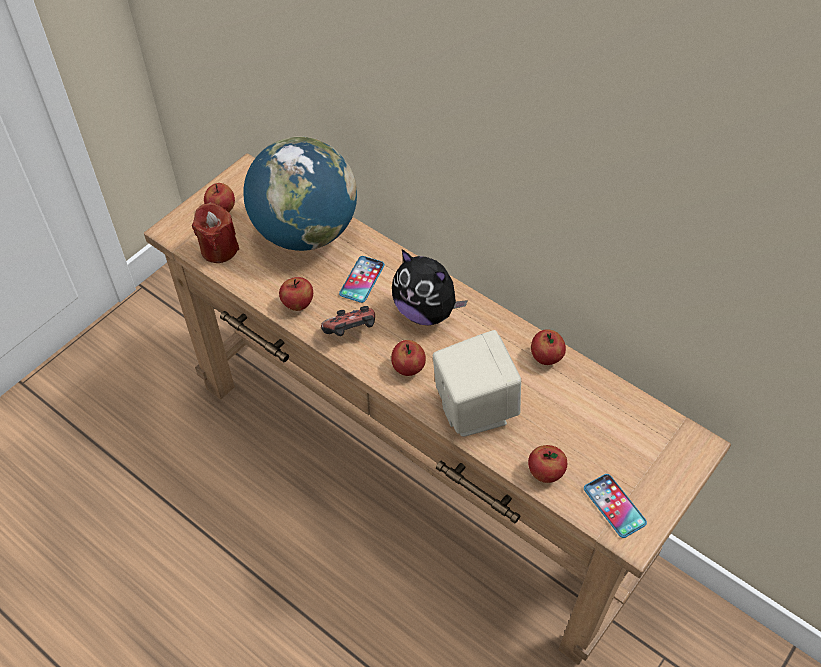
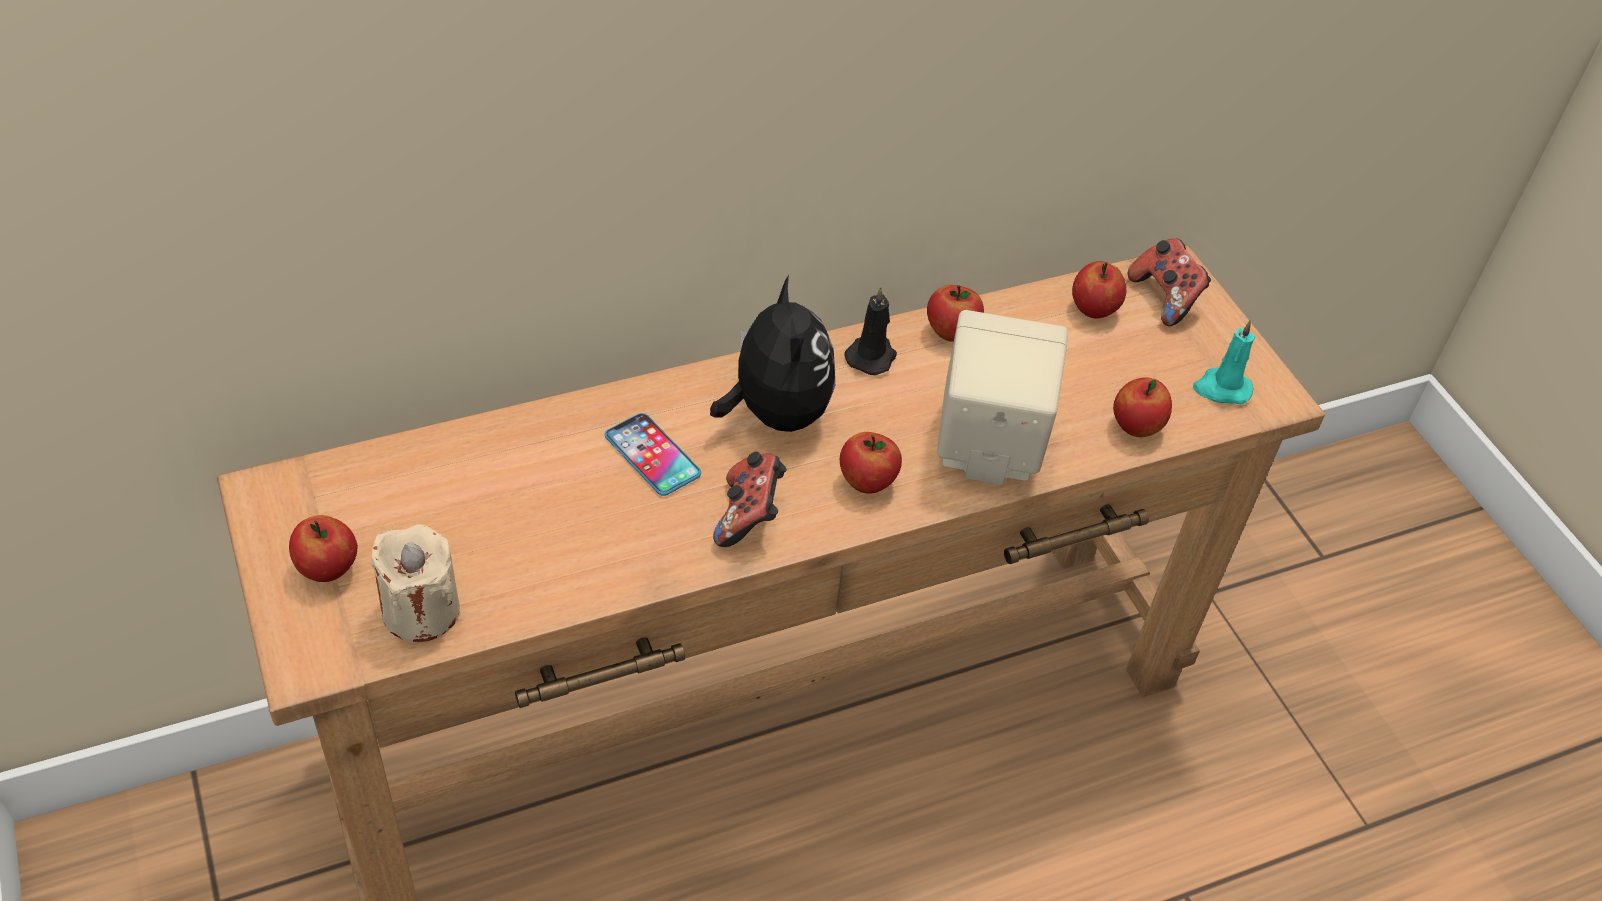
camera: 65 degrees left, 5 degrees down
red candle [192,202,239,263] -> beige candle [371,525,460,642]
globe [243,136,357,251] -> none
apple [279,277,313,311] -> apple moved to [1072,261,1126,319]
plush toy [392,250,468,325] -> plush toy turned 75 degrees counterclockwise [710,275,835,432]
phone [584,474,647,538] -> turquoise candle [1193,320,1255,404]
none -> black candle [845,287,897,375]
none -> game controller [1127,238,1211,326]

